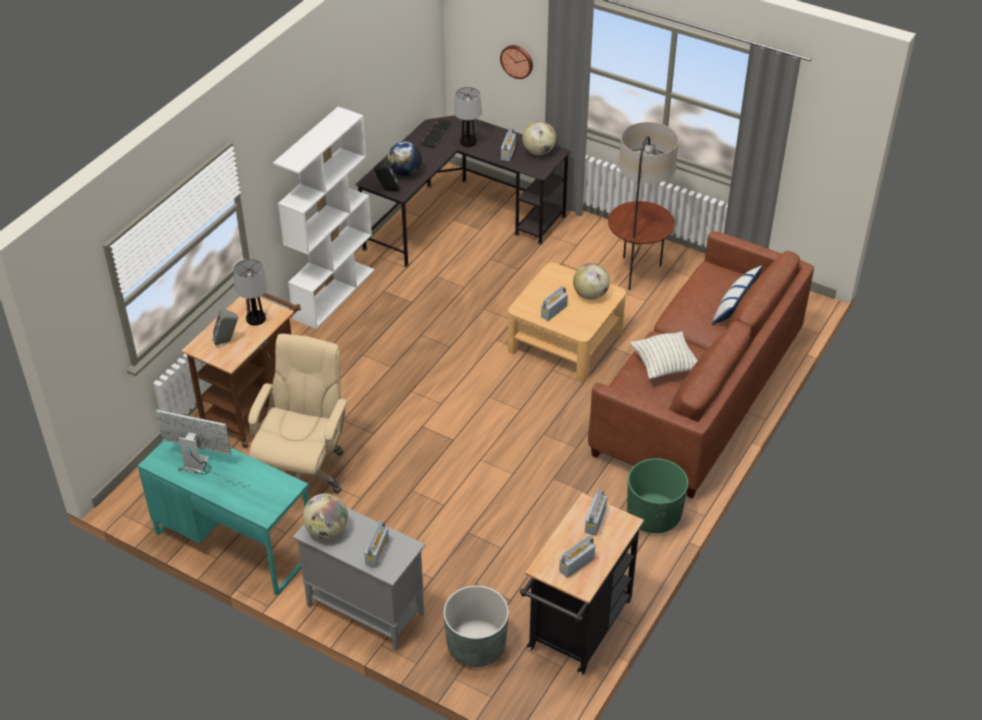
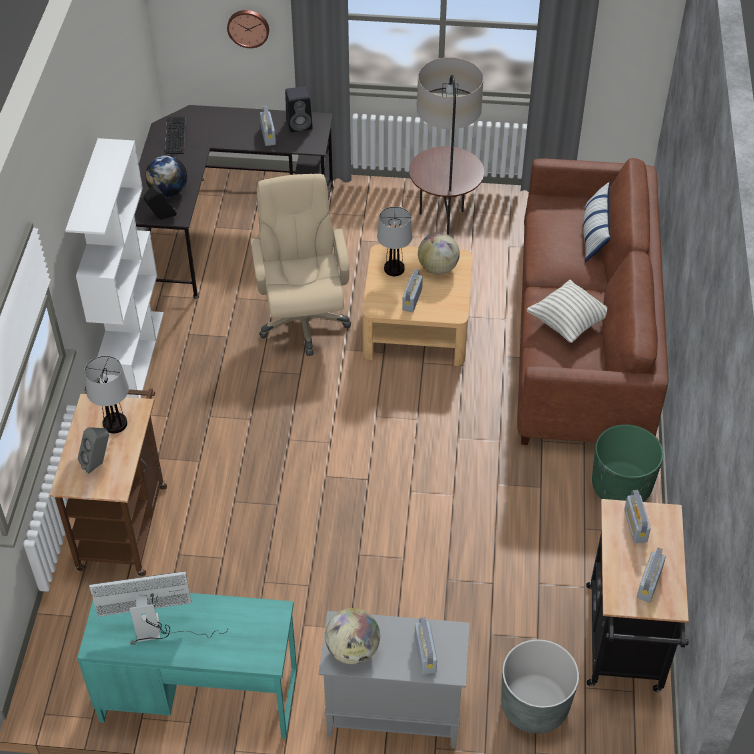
camera: 25 degrees left, 5 degrees up
beige office chair [248,334,348,494] -> beige office chair moved to [251,174,351,356]
table lamp [454,87,482,147] -> table lamp moved to [377,206,413,276]
globe [522,121,556,155] -> black speaker [285,86,313,132]

